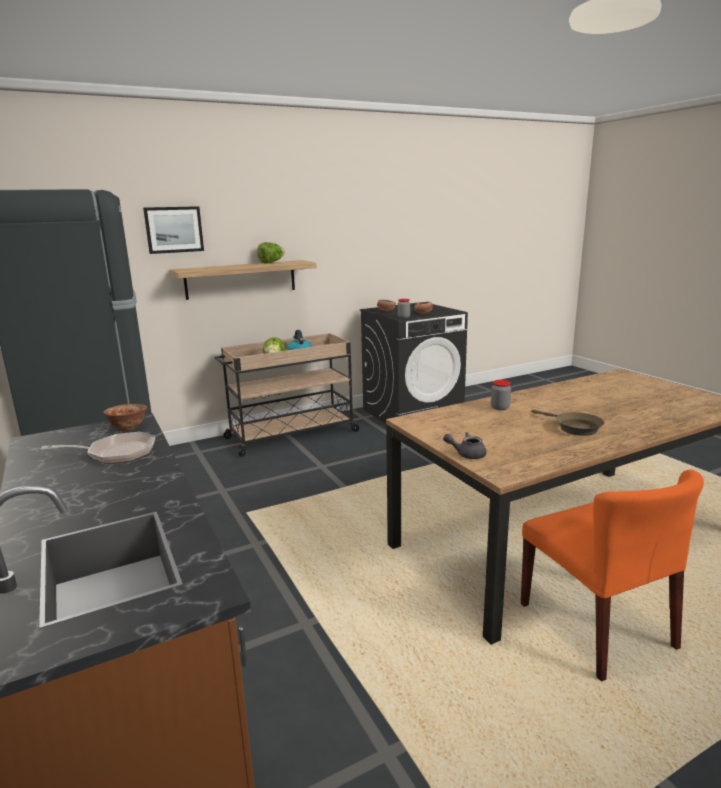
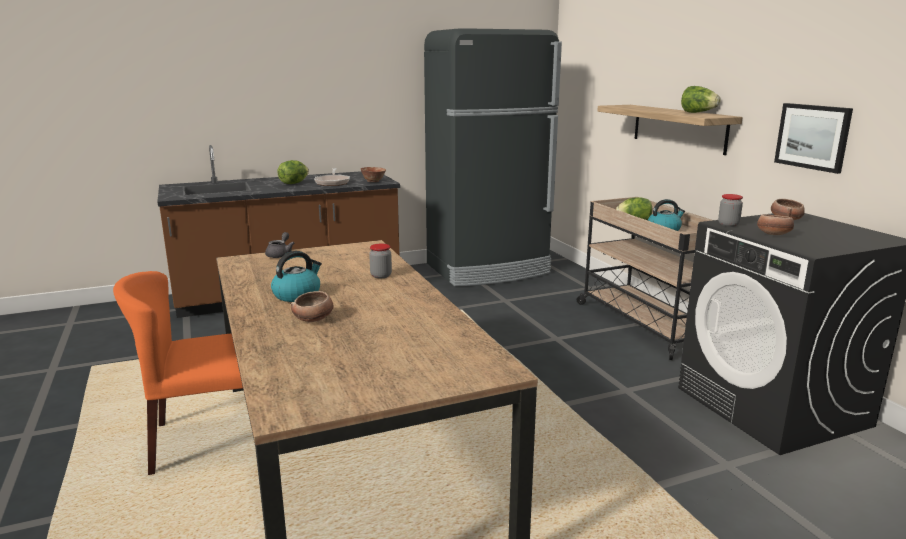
camera: 95 degrees right, 0 degrees up
picture [143,206,204,254] -> picture moved to [774,103,853,174]
brown frying pan [531,410,605,436] -> kettle [271,251,322,302]
none -> lettuce [277,160,309,184]
none -> bowl [291,291,334,322]

